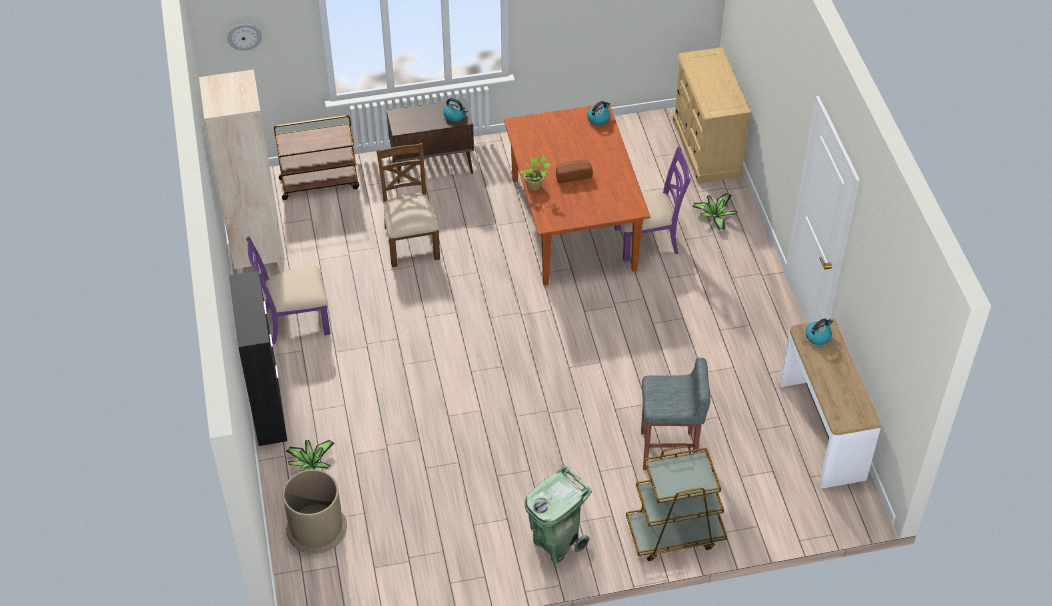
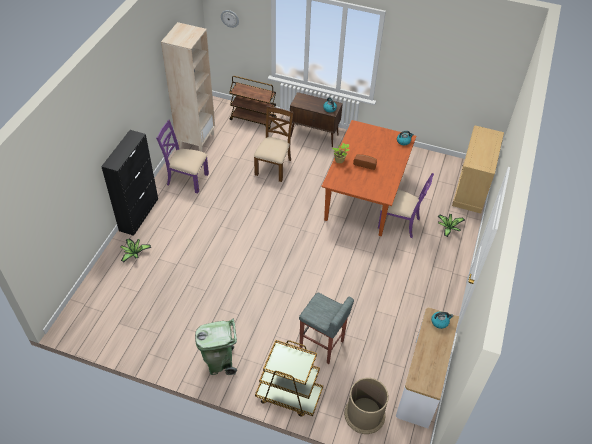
camera: 30 degrees right, 0 degrees up
brown trash can [283,469,347,554] -> brown trash can moved to [344,378,389,434]

